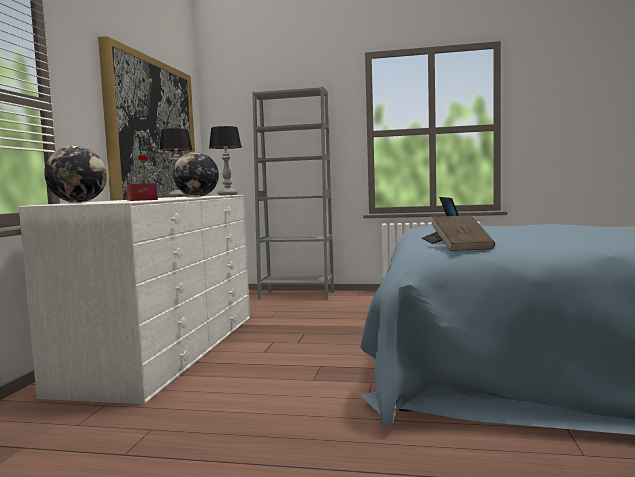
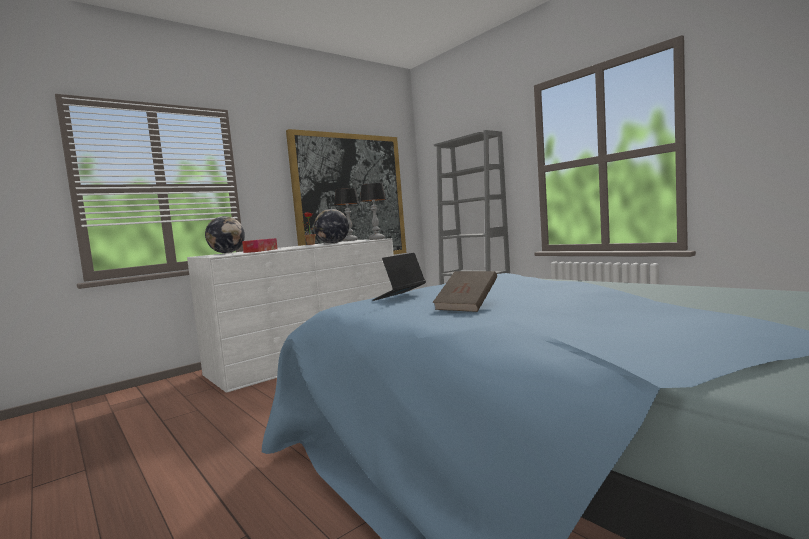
camera: 40 degrees right, 0 degrees up
brown book [432,215,495,251] -> brown book moved to [433,271,497,312]

